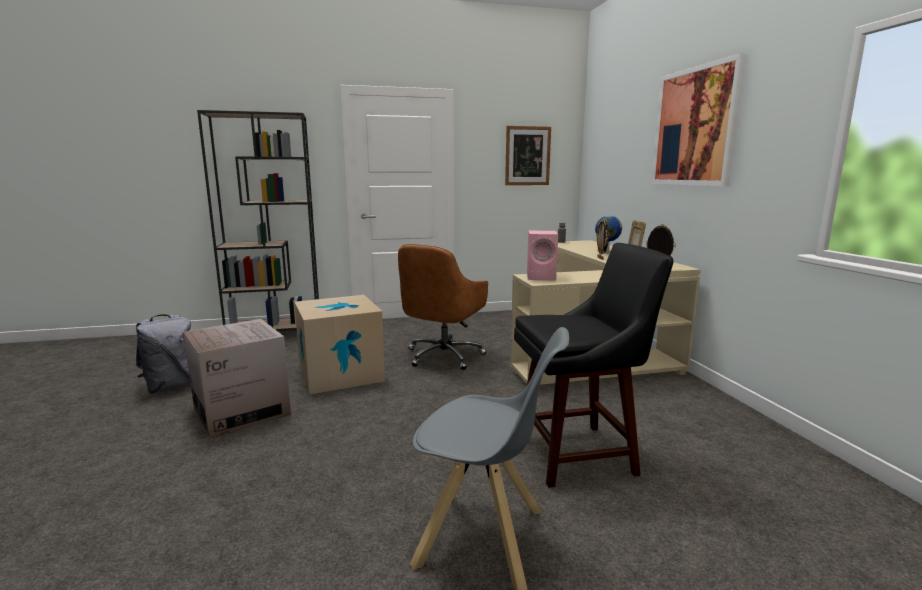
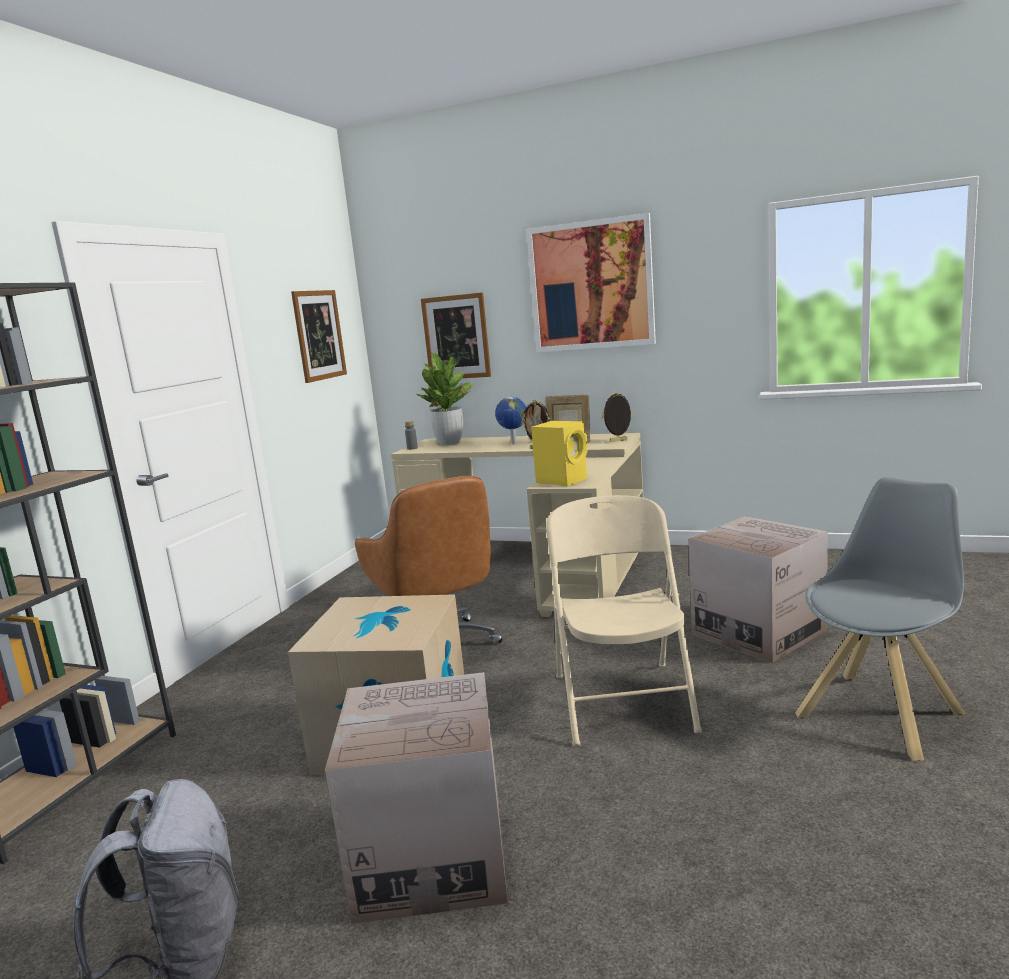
camera: 55 degrees left, 0 degrees up
black stool [514,243,673,488] -> cardboard box [688,516,828,663]
pink speaker [527,231,558,280] -> yellow speaker [531,421,588,486]
none -> potted plant [417,353,473,445]
none -> picture [421,292,491,378]
none -> beige chair [546,495,702,747]

